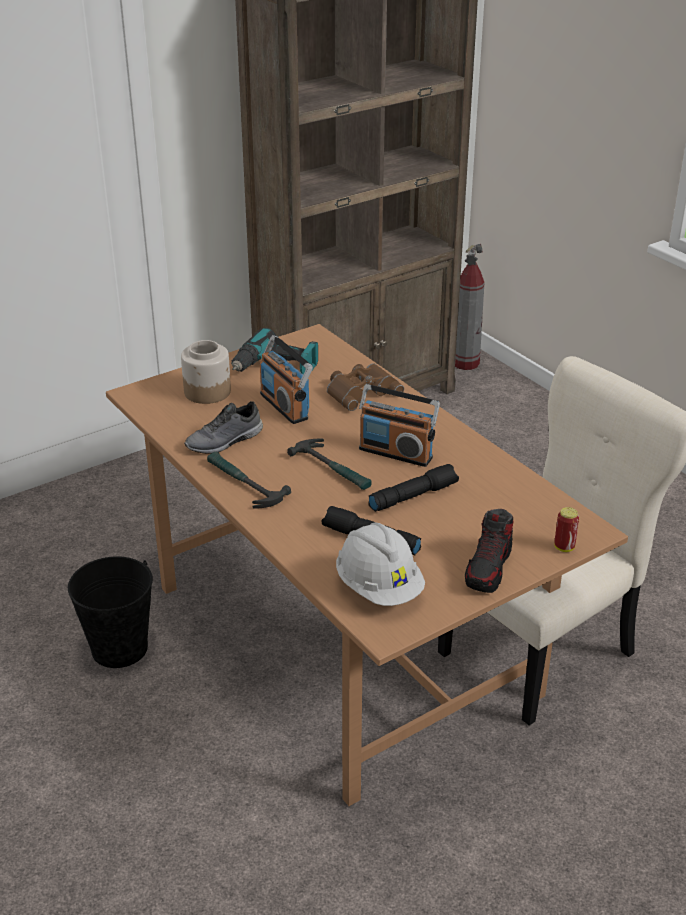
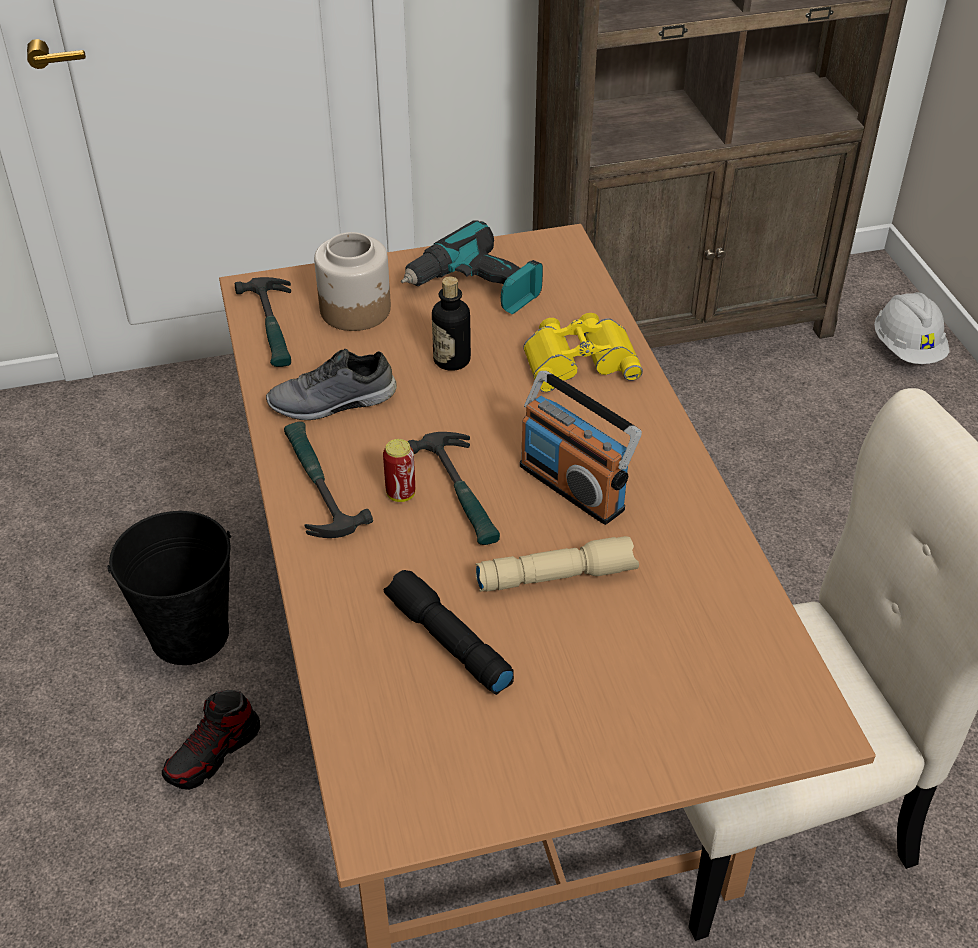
camera: 20 degrees right, 10 degrees up
radio [260,335,313,424] -> bottle [432,276,471,371]
brown binoculars [327,363,404,411] -> yellow binoculars [523,313,643,392]
white hard hat [336,523,425,606] -> white hard hat moved to [874,292,950,364]
black flashlight [368,464,459,512] -> beige flashlight [475,536,639,592]
fire extinguisher [455,244,485,370] -> none
shoe [465,509,513,593] -> shoe moved to [162,690,260,790]
can [554,507,579,552] -> can moved to [383,439,415,502]
none -> hammer [235,277,291,367]

